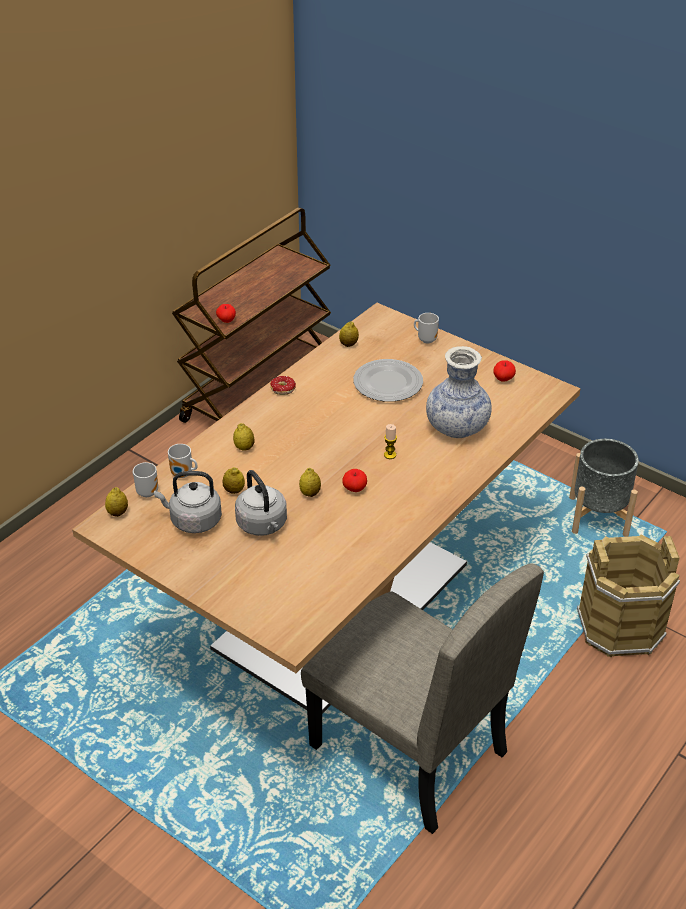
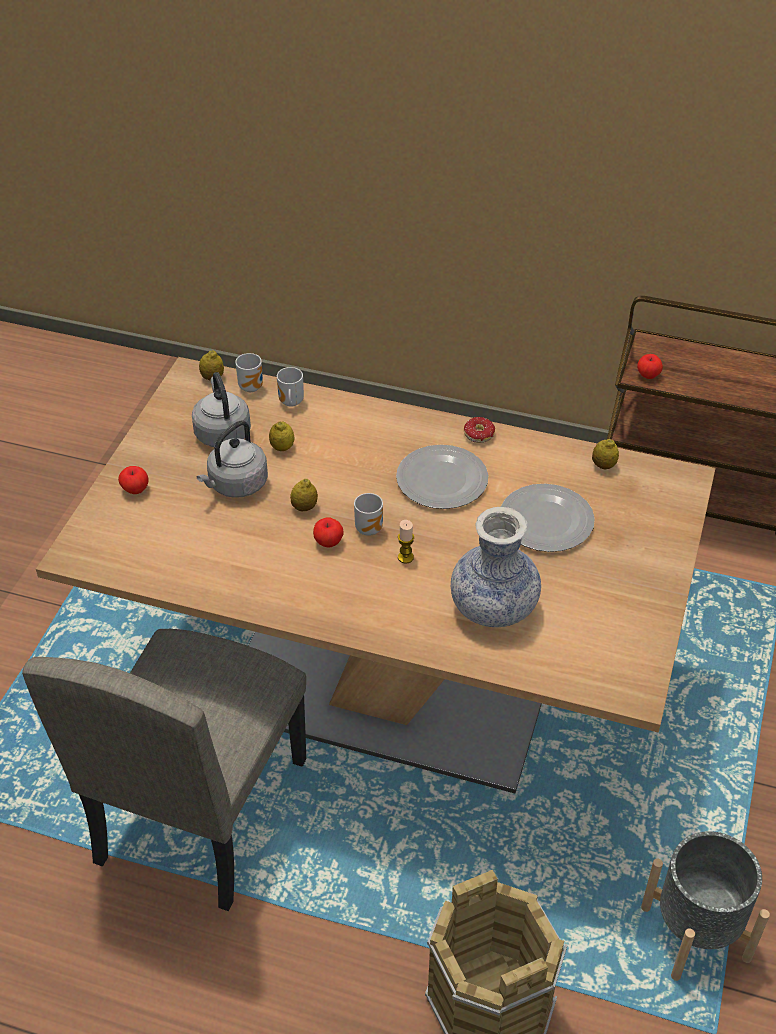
camera: 70 degrees right, 5 degrees up
lemon [233,423,254,450] -> none
mug [414,313,439,343] -> mug moved to [354,493,383,536]
apple [493,360,516,381] -> apple moved to [118,466,149,494]
none -> plate [396,445,488,509]

